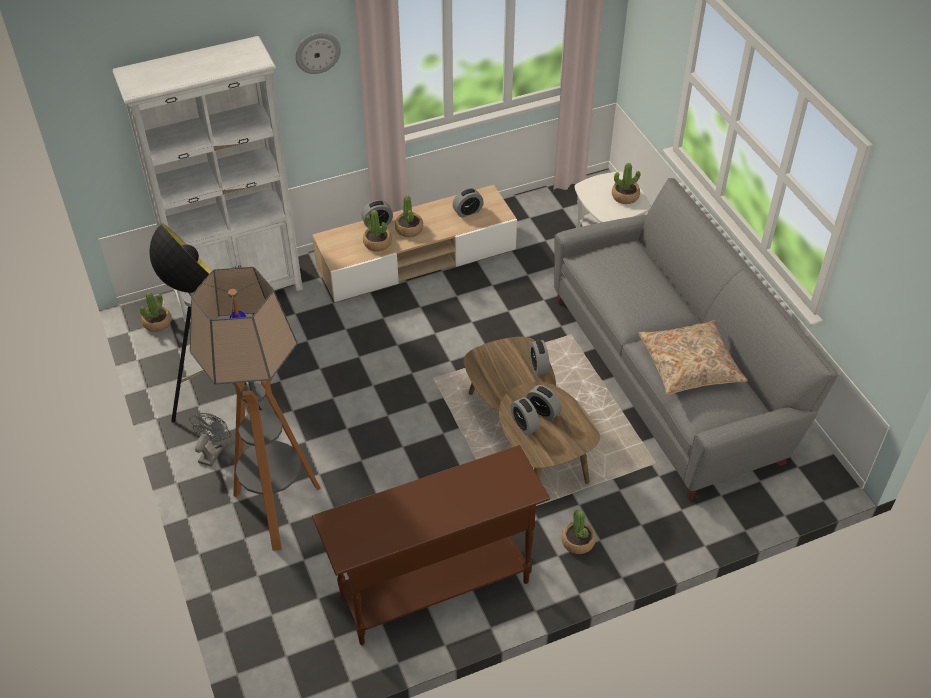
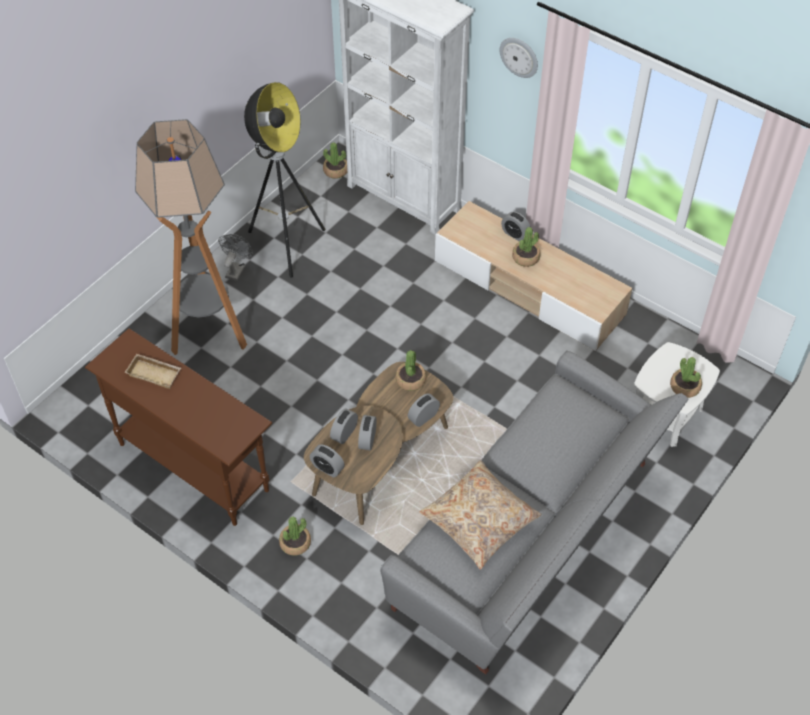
camera: 60 degrees right, 5 degrees up
grey fan [190,413,231,467] -> grey fan turned 60 degrees counterclockwise [218,234,253,281]
potted plant [363,210,392,251] -> potted plant moved to [396,350,426,391]
alarm clock [453,188,484,218] -> alarm clock moved to [310,444,345,477]
none -> beige tray [125,354,181,389]

